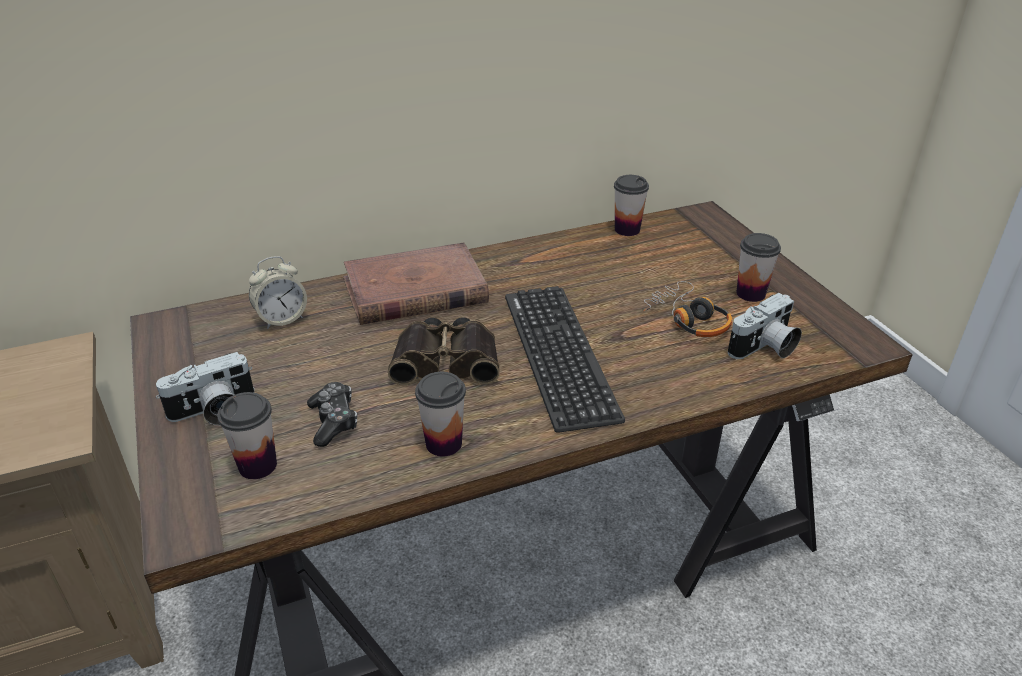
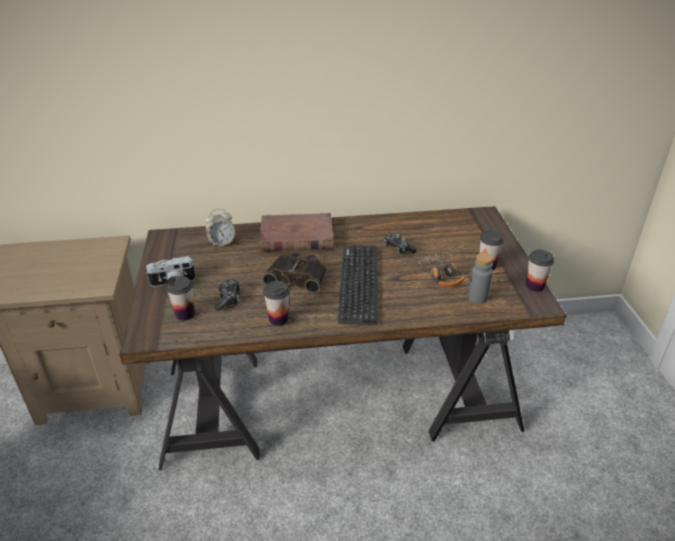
camera: 15 degrees right, 0 degrees up
cup [614,175,649,236] -> cup moved to [526,250,554,292]
camera [728,293,802,359] -> grey bottle [468,253,493,304]
none -> game controller [384,233,417,255]

